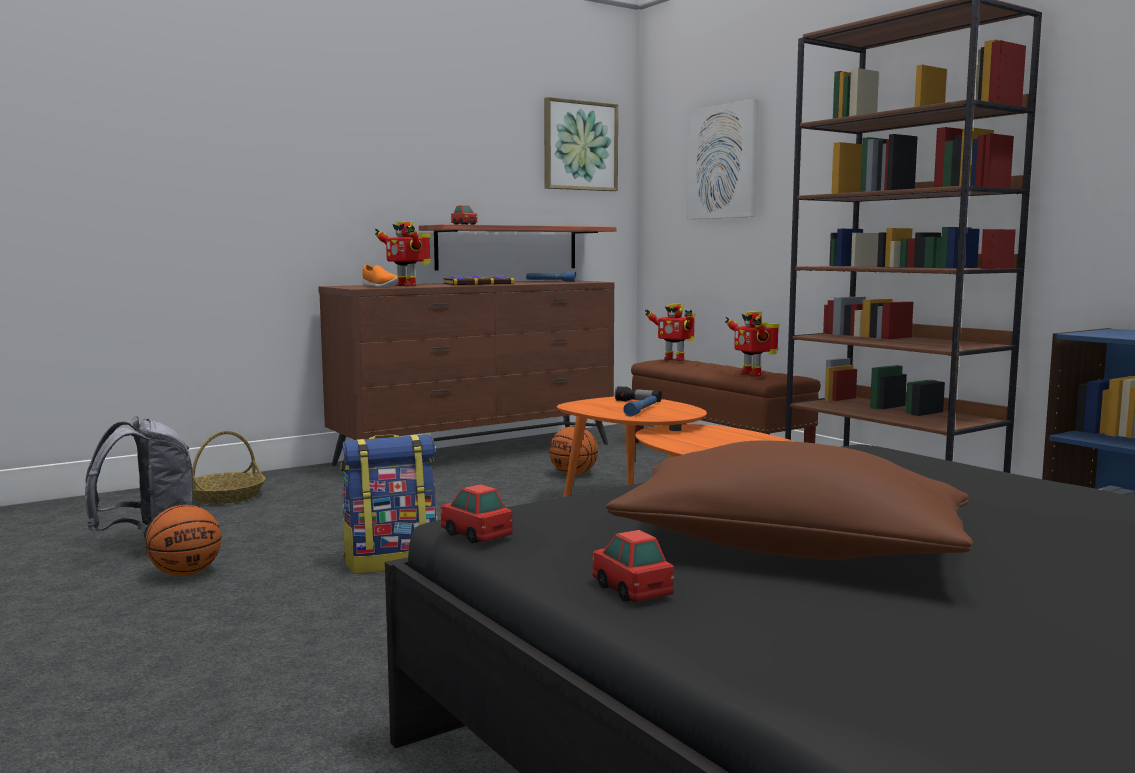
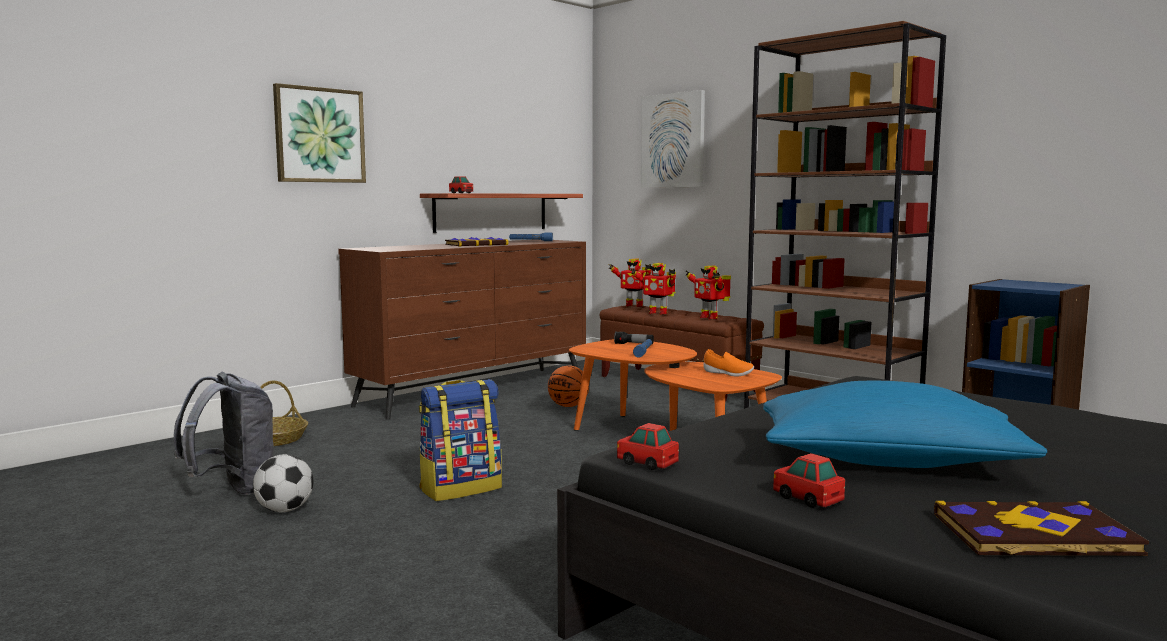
camera: 10 degrees left, 0 degrees up
basketball [145,505,221,576] -> football [253,454,313,512]
orange shoe [362,264,399,288] -> orange shoe moved to [704,349,754,377]
toy robot [375,221,431,286] -> toy robot moved to [631,263,676,315]
picture [544,97,618,191] -> picture moved to [273,83,366,183]
brown pillow [606,440,973,560] -> blue pillow [763,381,1047,468]
none -> book [934,501,1149,556]

